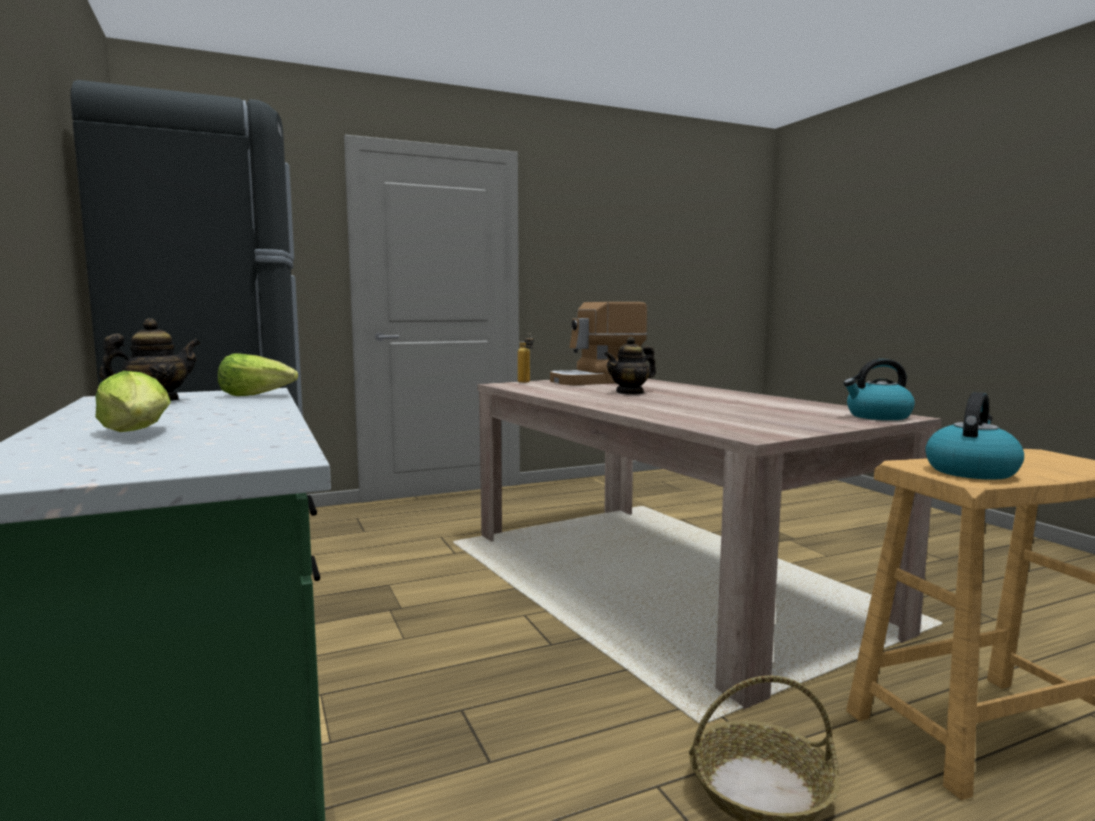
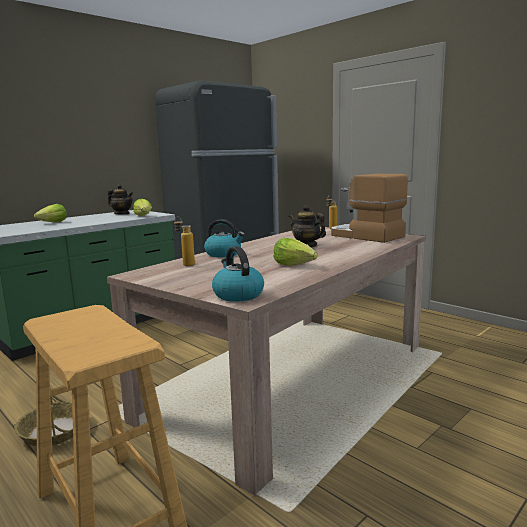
camera: 70 degrees right, 5 degrees up
kettle [925,392,1024,480] -> kettle moved to [204,219,245,257]
none -> bottle [174,217,195,266]
none -> lettuce [274,238,318,266]

